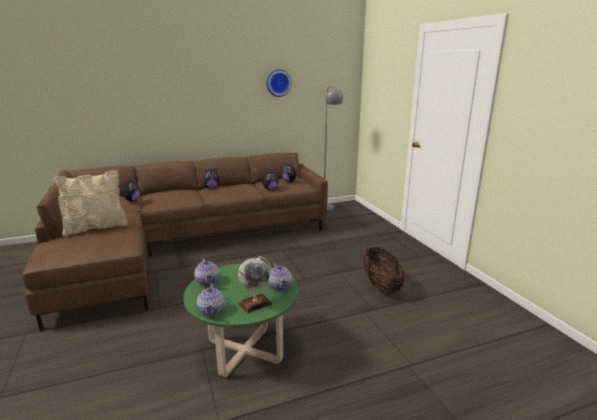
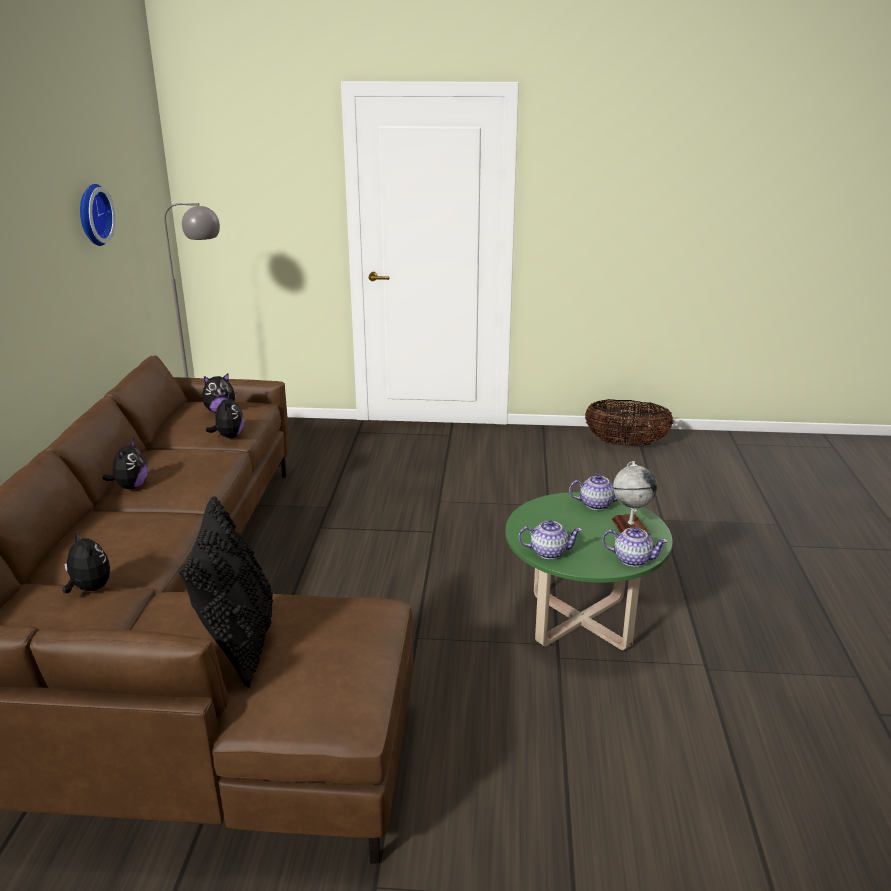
camera: 65 degrees left, 5 degrees up
beige pillow [52,170,128,237] -> black pillow [178,496,273,688]
basket [363,248,404,294] -> basket moved to [585,399,674,446]

